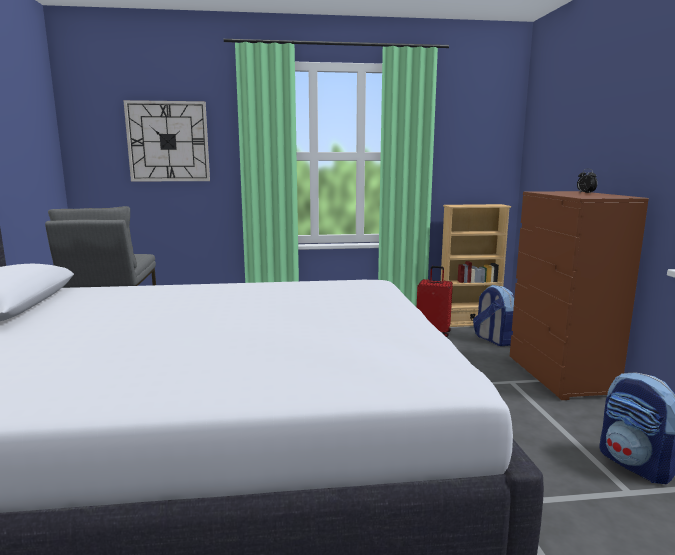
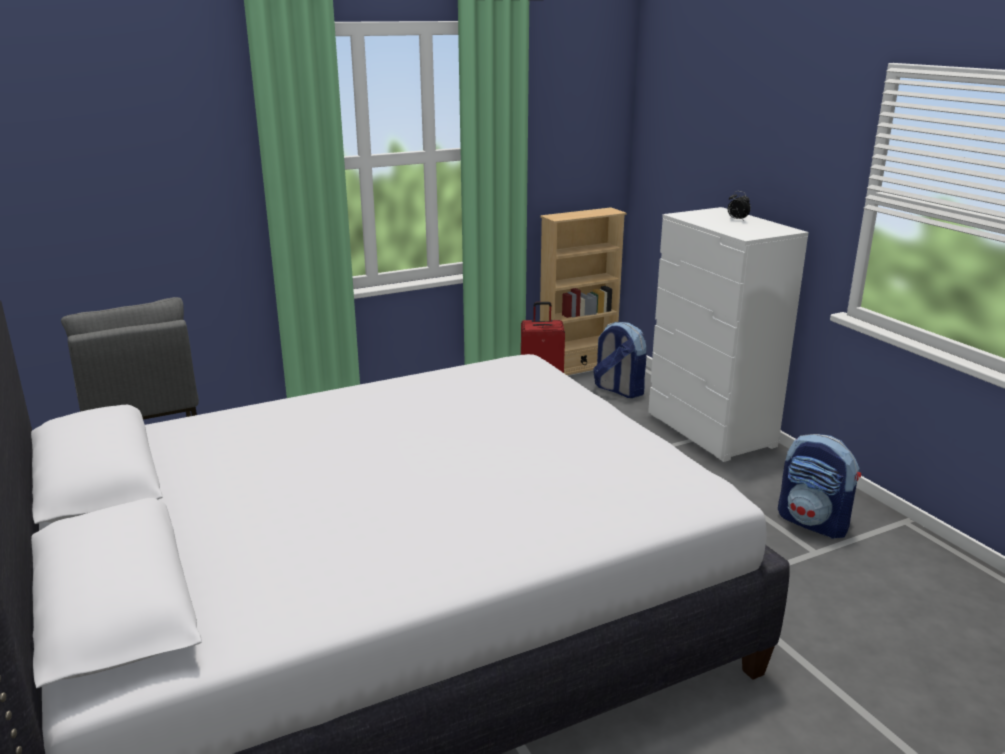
camera: 20 degrees left, 10 degrees up
wall clock [123,100,210,182] -> none
brown dresser [510,191,649,400] -> white dresser [648,207,809,462]

